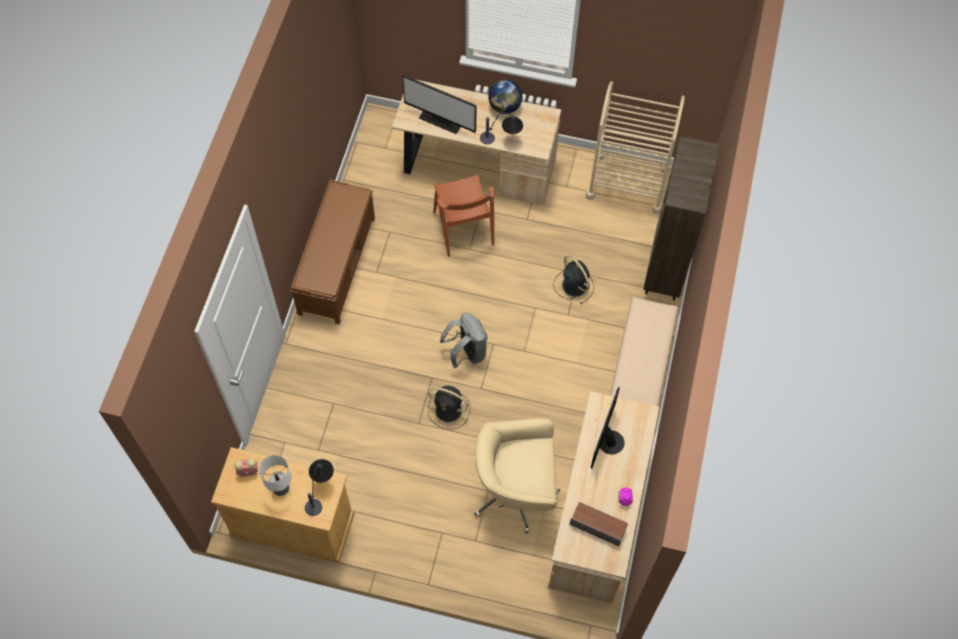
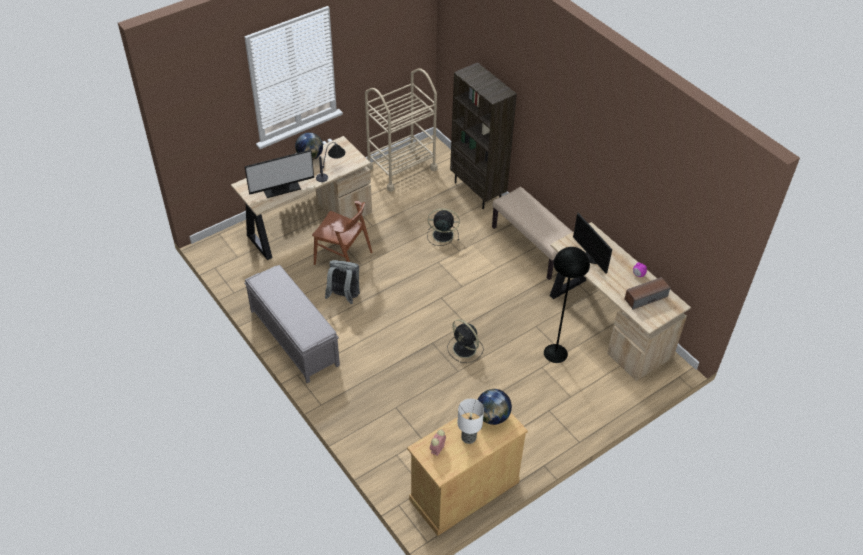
camera: 50 degrees left, 15 degrees down
brown bench [290,180,375,324] -> grey bench [244,265,340,383]
table lamp [305,459,334,516] -> globe [478,389,512,425]
black fan [428,385,470,429] -> black fan turned 75 degrees clockwise [448,319,484,363]
grey backpack [440,313,488,368] -> grey backpack moved to [325,260,360,304]
beige office chair [474,418,560,534] -> black floor lamp [544,247,590,363]

